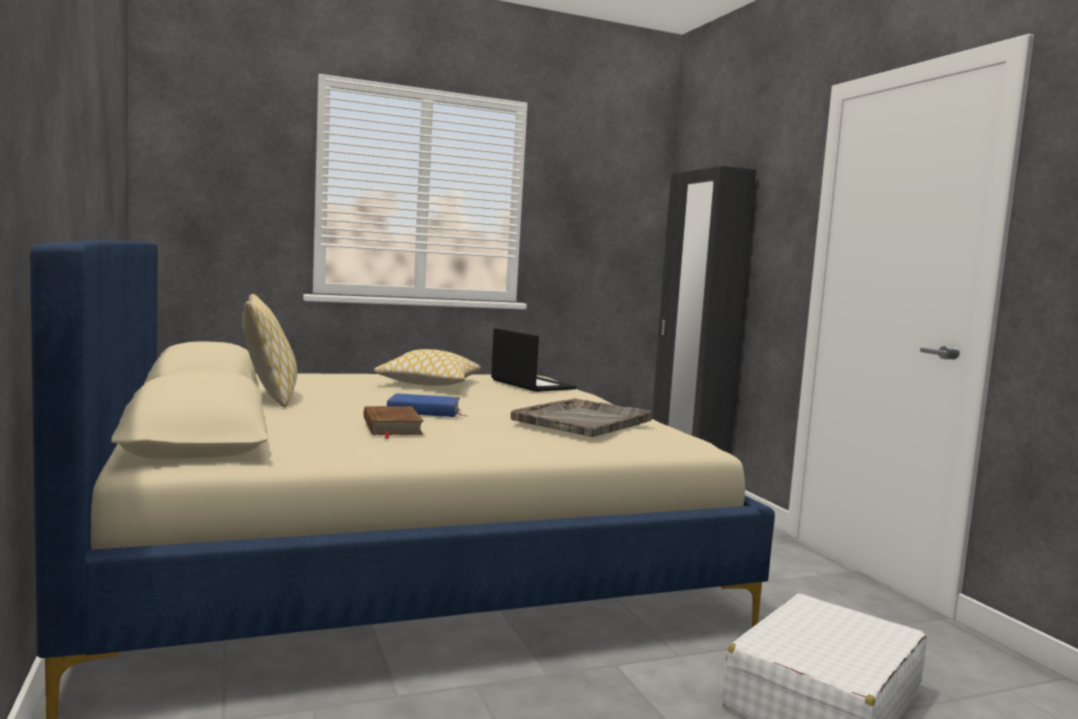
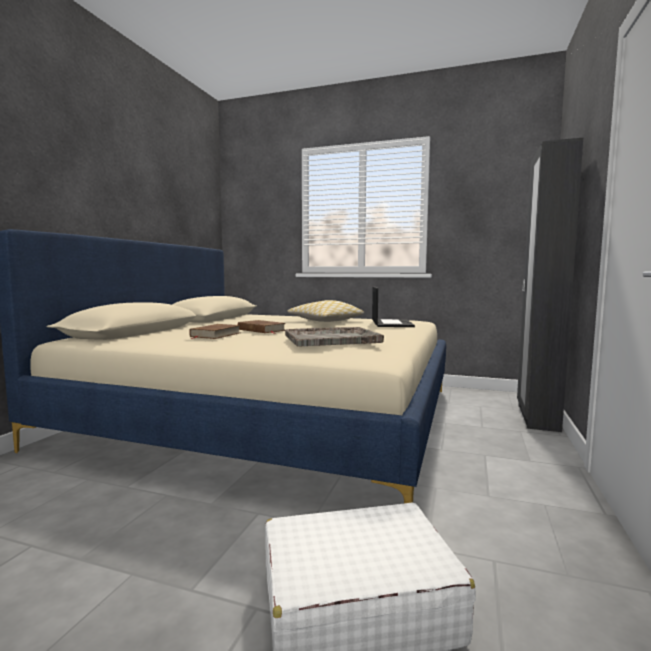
camera: 40 degrees right, 0 degrees up
pillow [242,294,297,407] -> none
blue book [387,393,466,417] -> brown book [238,320,285,334]

